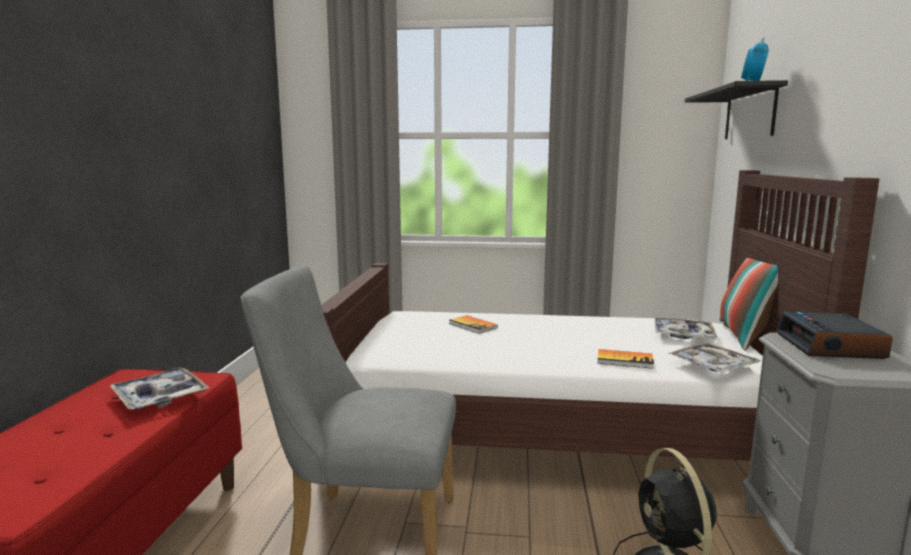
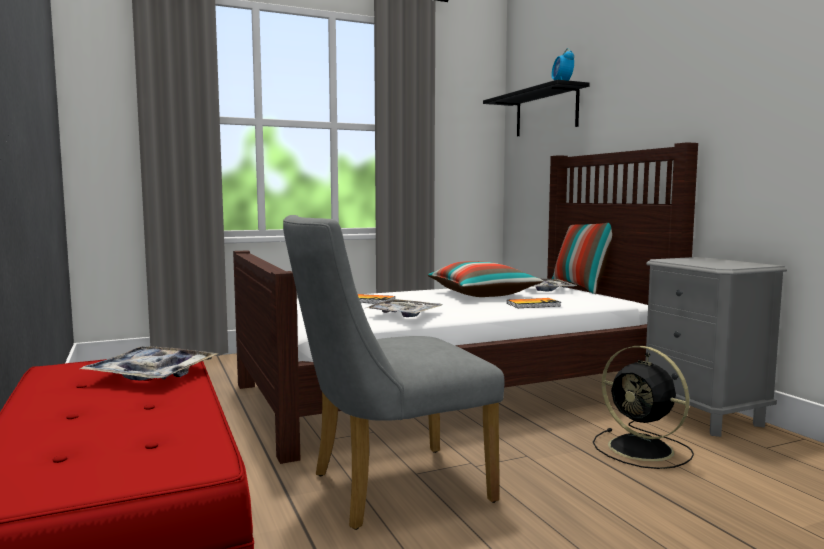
camera: 30 degrees left, 5 degrees down
tray [668,343,760,373] -> tray moved to [367,299,442,317]
alarm clock [776,311,893,359] -> none
none -> pillow [427,261,543,297]

